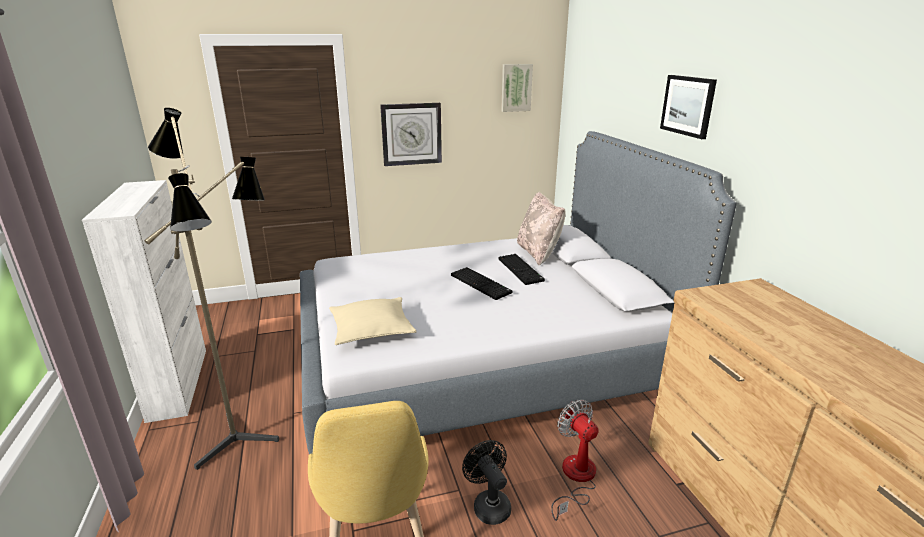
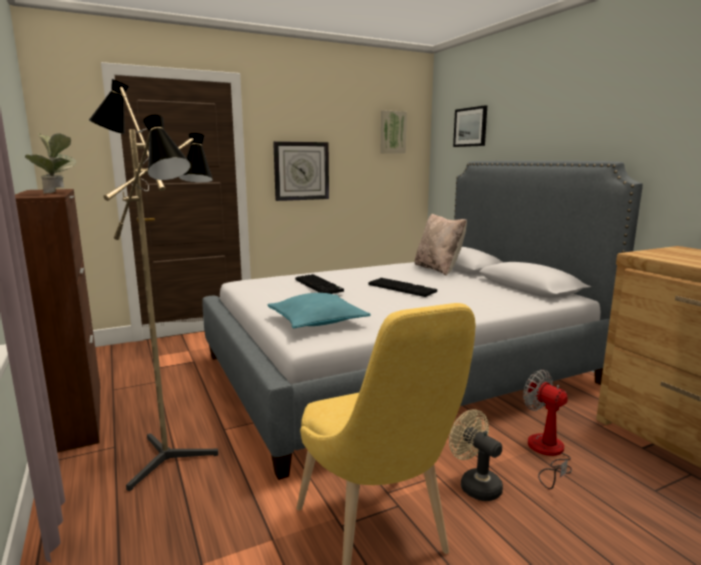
camera: 10 degrees left, 10 degrees down
white cabinet [82,180,206,423] -> brown cabinet [15,189,100,453]
beige pillow [329,297,417,345] -> turquoise pillow [267,293,371,328]
black fan [462,440,511,525] -> beige fan [449,409,503,501]
keyboard [498,254,545,285] -> keyboard moved to [295,274,344,294]
picture [660,75,717,139] -> picture moved to [453,105,487,147]
none -> potted plant [25,133,76,194]

